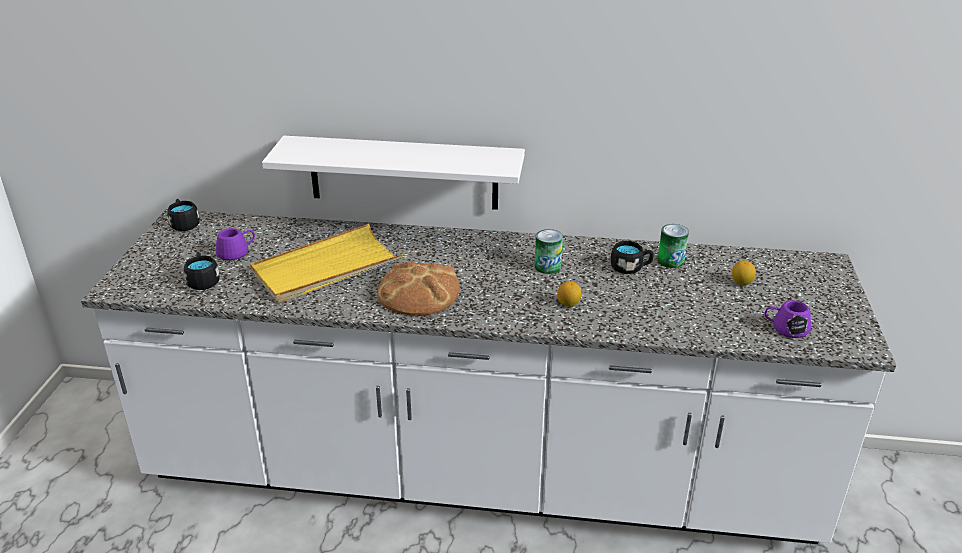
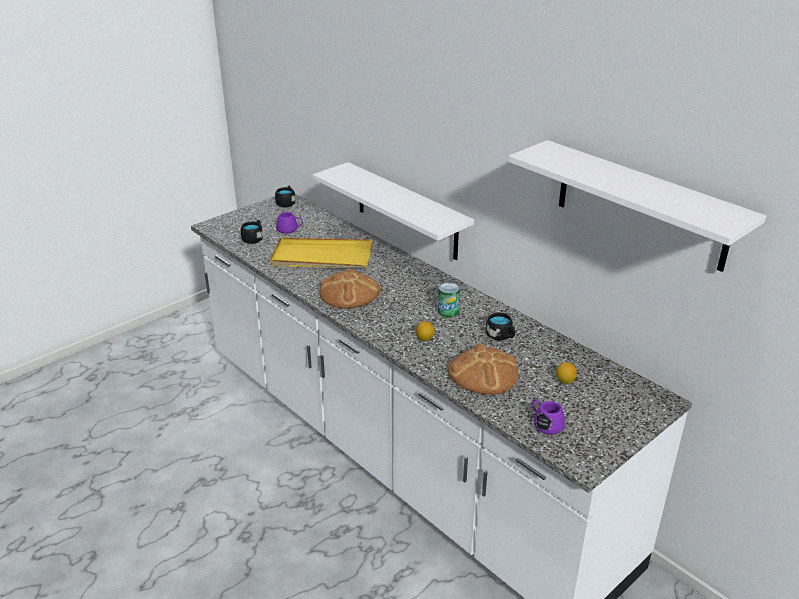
camera: 40 degrees right, 0 degrees up
can [658,224,689,268] -> none
none -> bread [448,344,519,395]
none -> white shelf [508,140,766,272]

